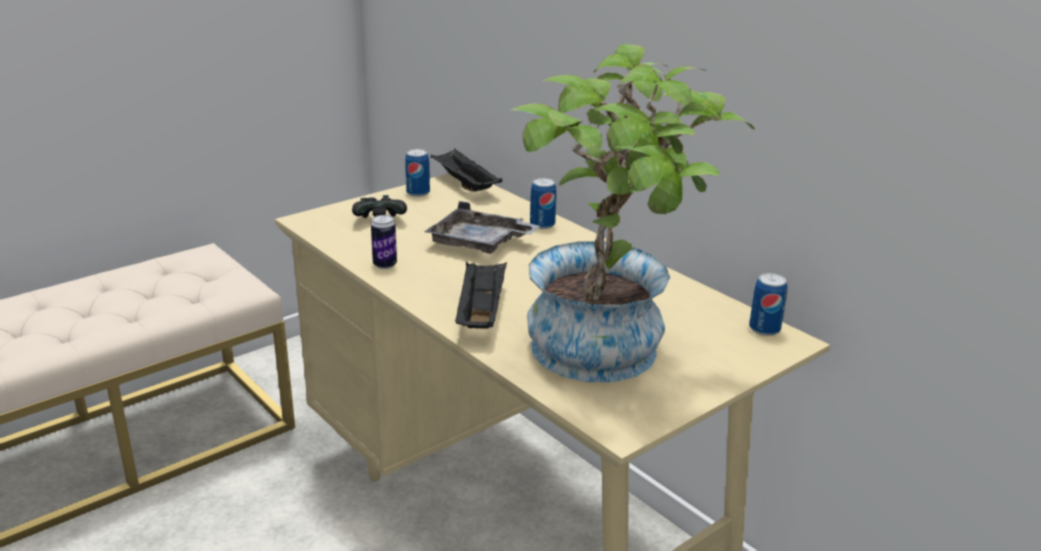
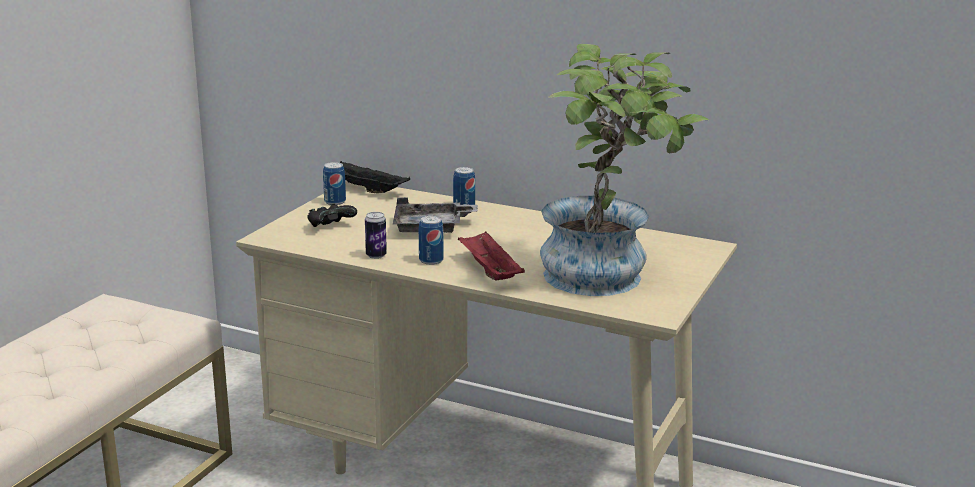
camera: 25 degrees left, 5 degrees down
black tray [455,262,507,329] -> red tray [458,232,525,280]
can [749,273,787,336] -> can moved to [419,216,444,265]

